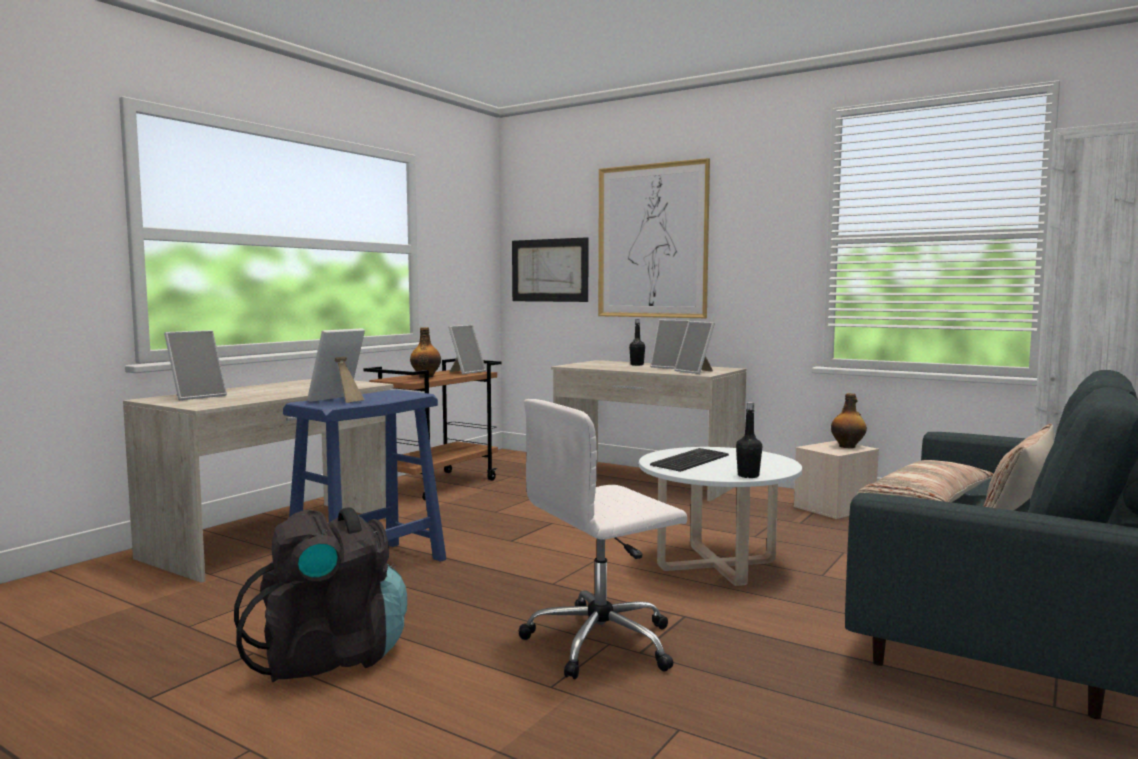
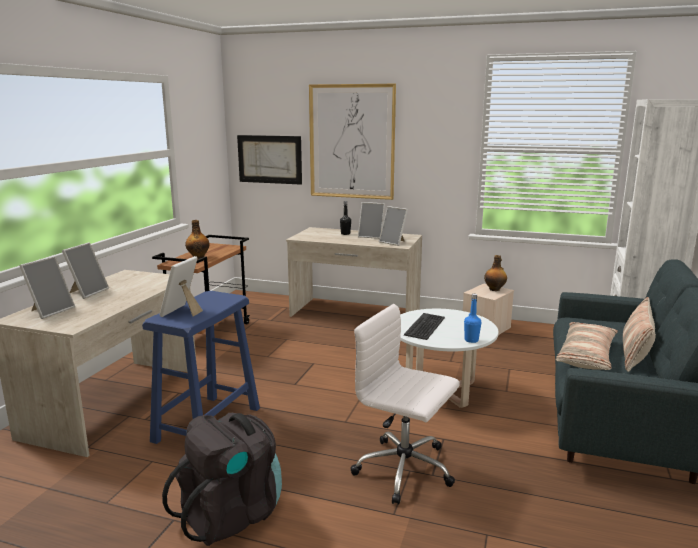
camera: 15 degrees left, 10 degrees up
picture frame [448,325,486,374] -> picture frame moved to [62,242,109,299]
white office chair [518,399,687,679] -> white office chair turned 75 degrees clockwise [350,304,460,505]
black bottle [736,402,762,478] -> blue bottle [464,294,481,343]

